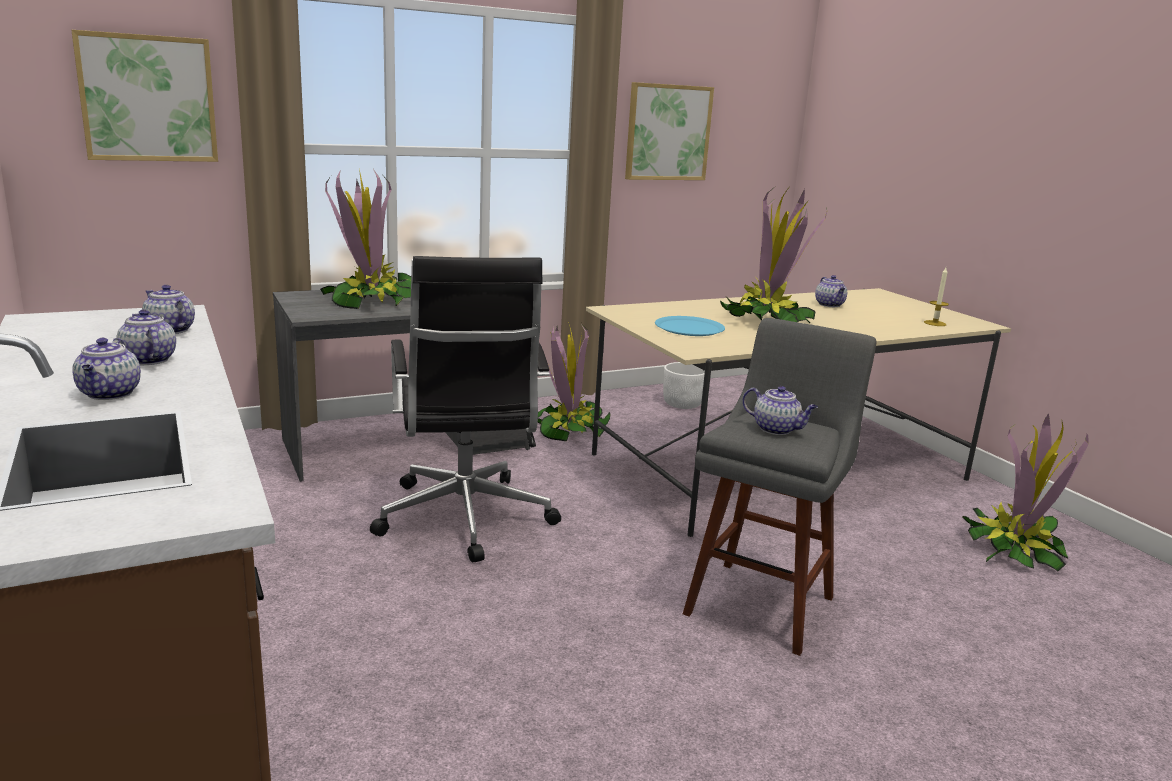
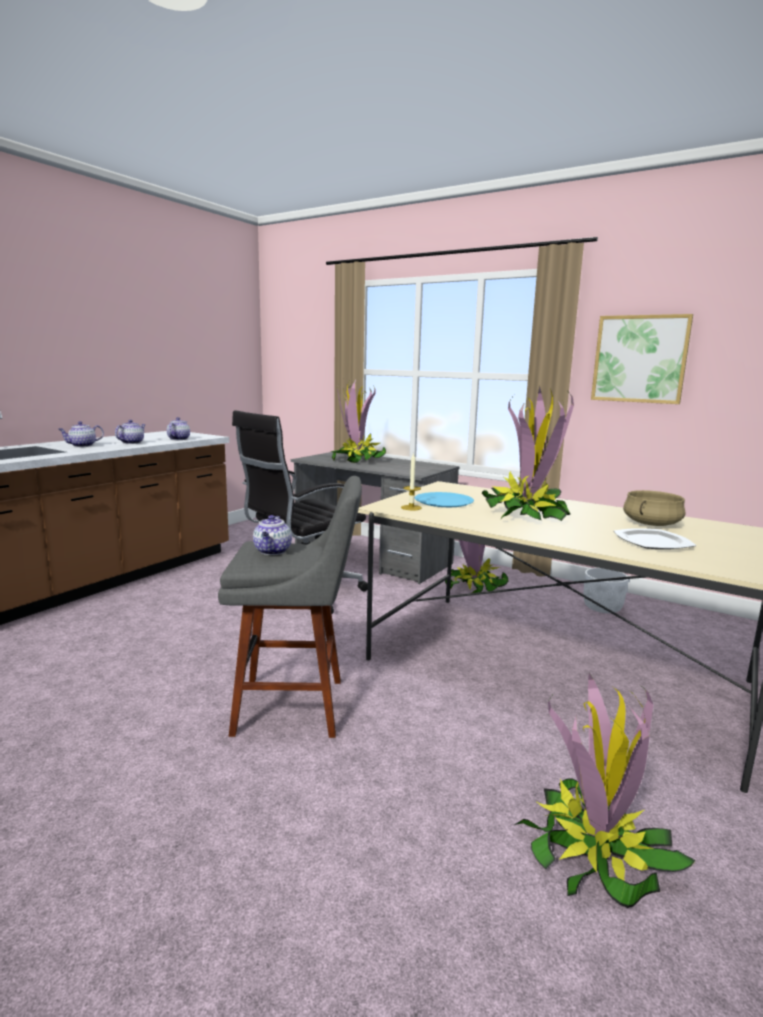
camera: 60 degrees right, 5 degrees down
picture [71,30,218,162] -> none
teapot [815,275,847,307] -> beige cooking pot [623,490,685,526]
candle [924,268,949,326] -> candle moved to [401,452,422,511]
none -> plate [614,528,697,549]

